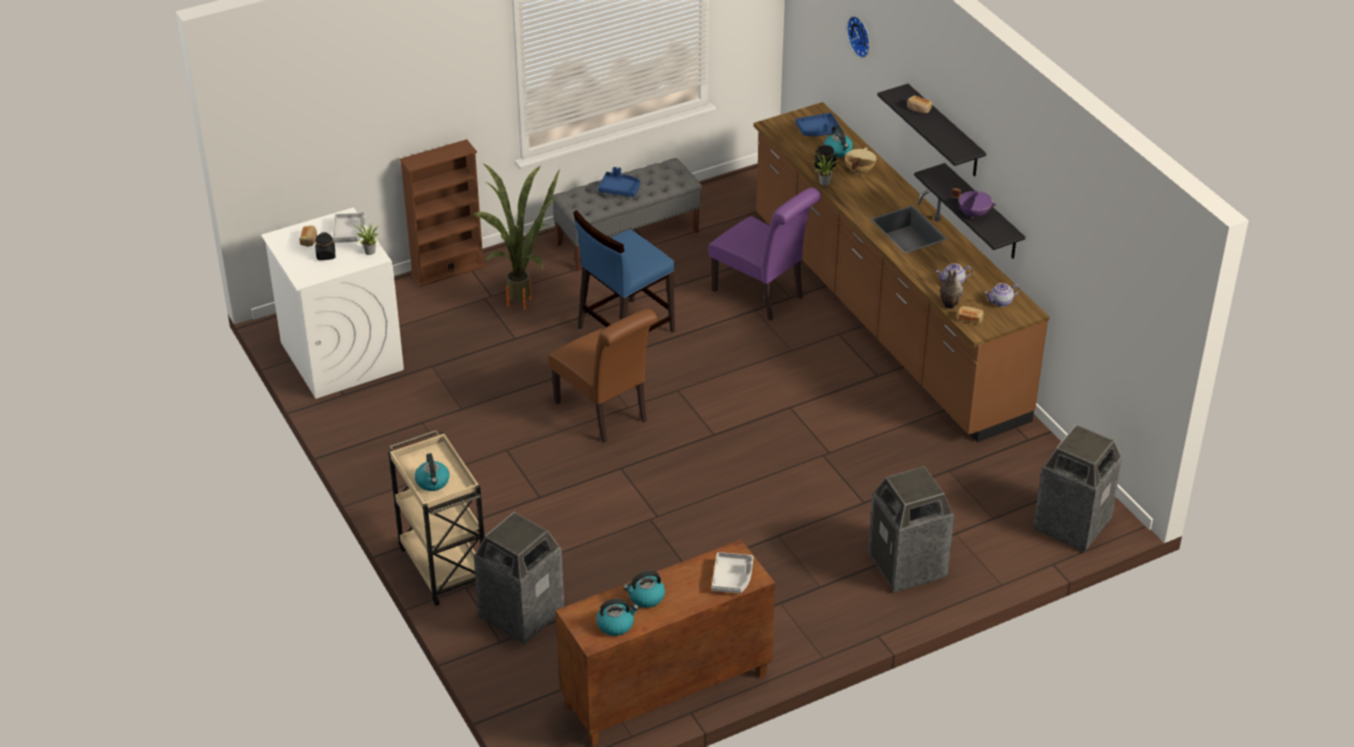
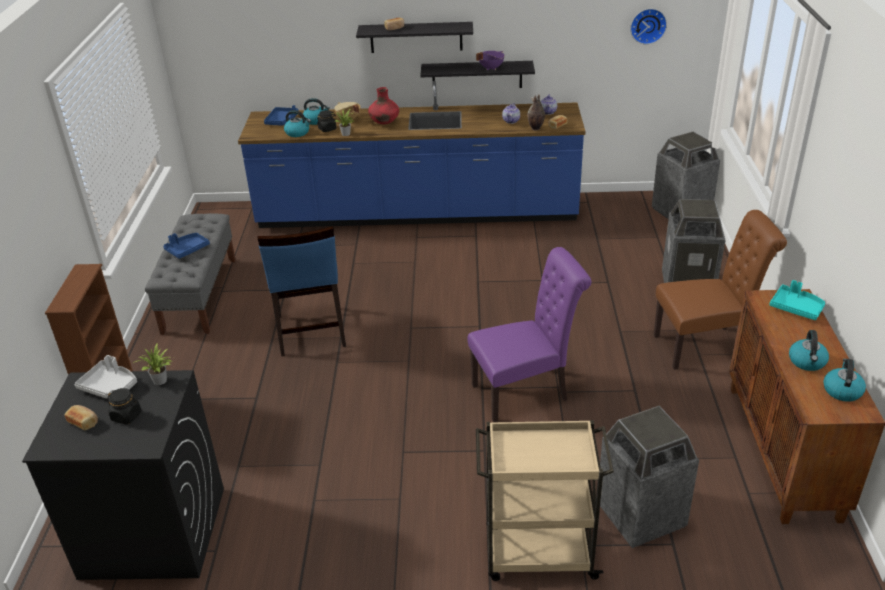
camera: 60 degrees left, 5 degrees down
white washing machine [261,208,404,399] -> black washing machine [22,370,224,580]
kettle [415,453,450,491] -> kettle moved to [284,110,311,137]
potted plant [473,163,560,310] -> none
brown chair [548,309,657,443] -> brown chair moved to [654,210,787,370]
purple chair [708,188,821,321] -> purple chair moved to [467,247,591,422]
grey tray [712,552,754,593] -> turquoise tray [769,280,825,320]
brown counter [754,102,1049,442] -> blue counter [238,81,586,228]
wall clock [847,16,870,58] -> wall clock moved to [630,9,667,44]
none -> red vase [368,87,399,124]

